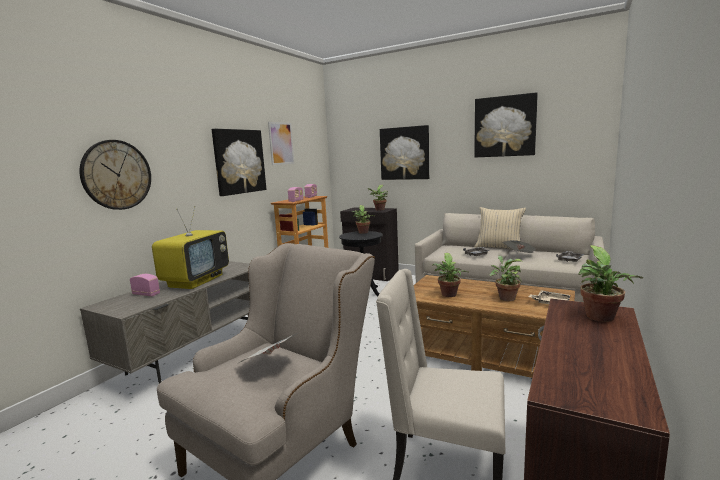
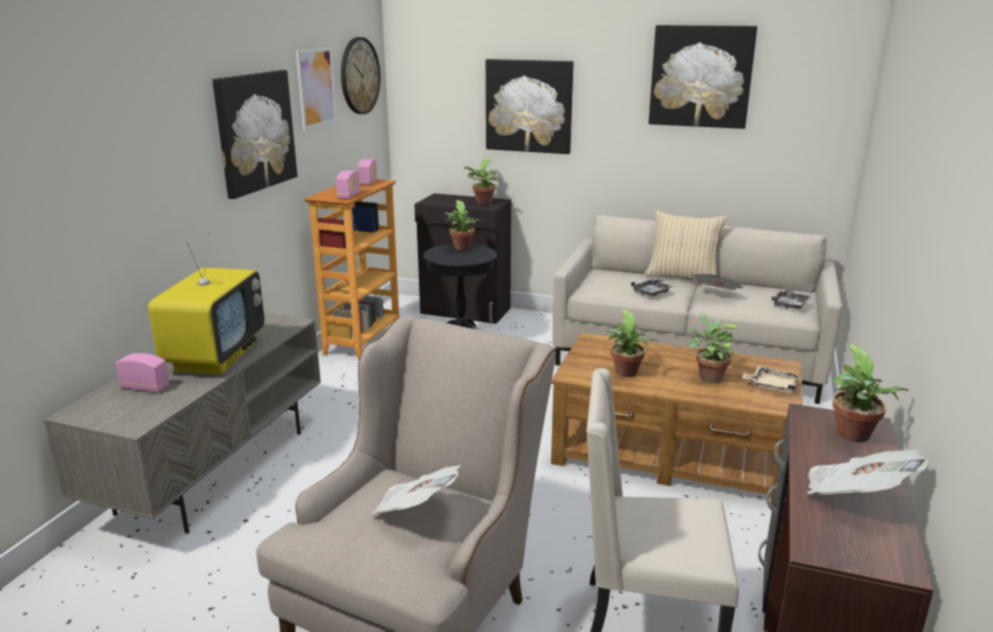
camera: 10 degrees left, 10 degrees up
wall clock [79,140,151,210] -> wall clock moved to [341,37,381,114]
none -> newspaper [807,450,928,494]

